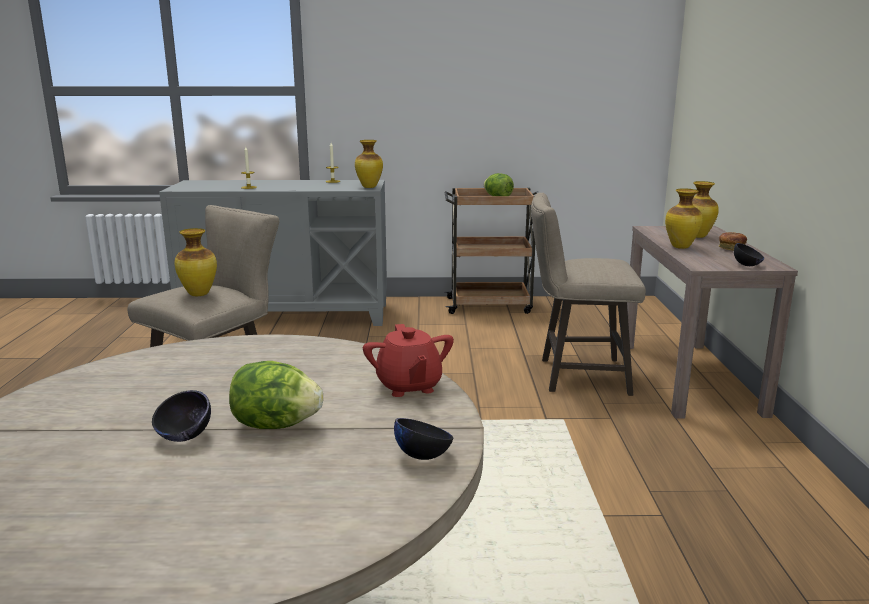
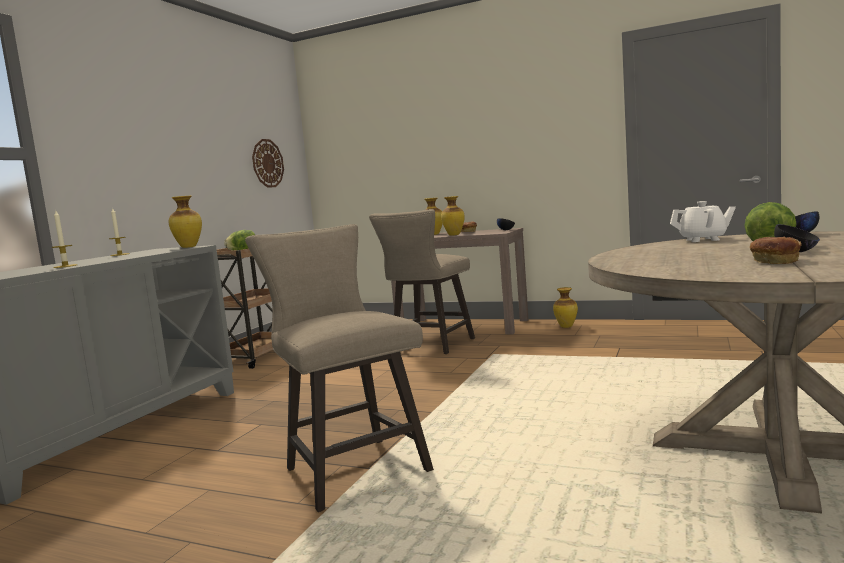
camera: 65 degrees left, 10 degrees down
vase [175,228,217,296] -> vase moved to [553,287,578,328]
red teapot [363,324,454,397] -> white teapot [670,201,736,242]
none -> wall clock [252,139,284,188]
none -> bread [750,236,802,264]

